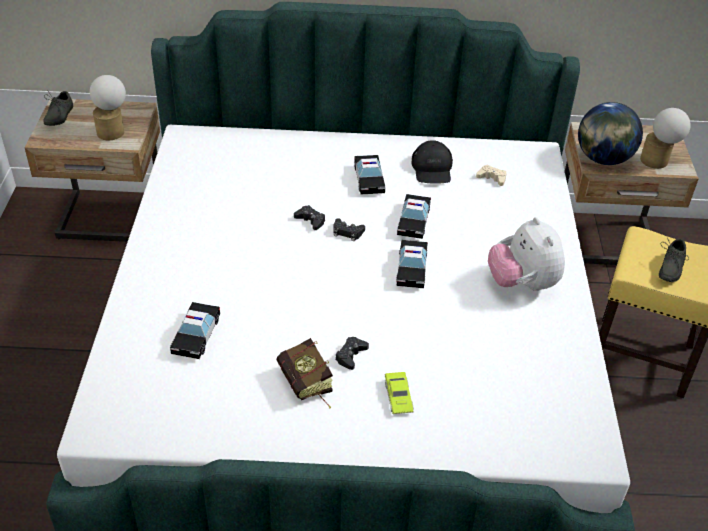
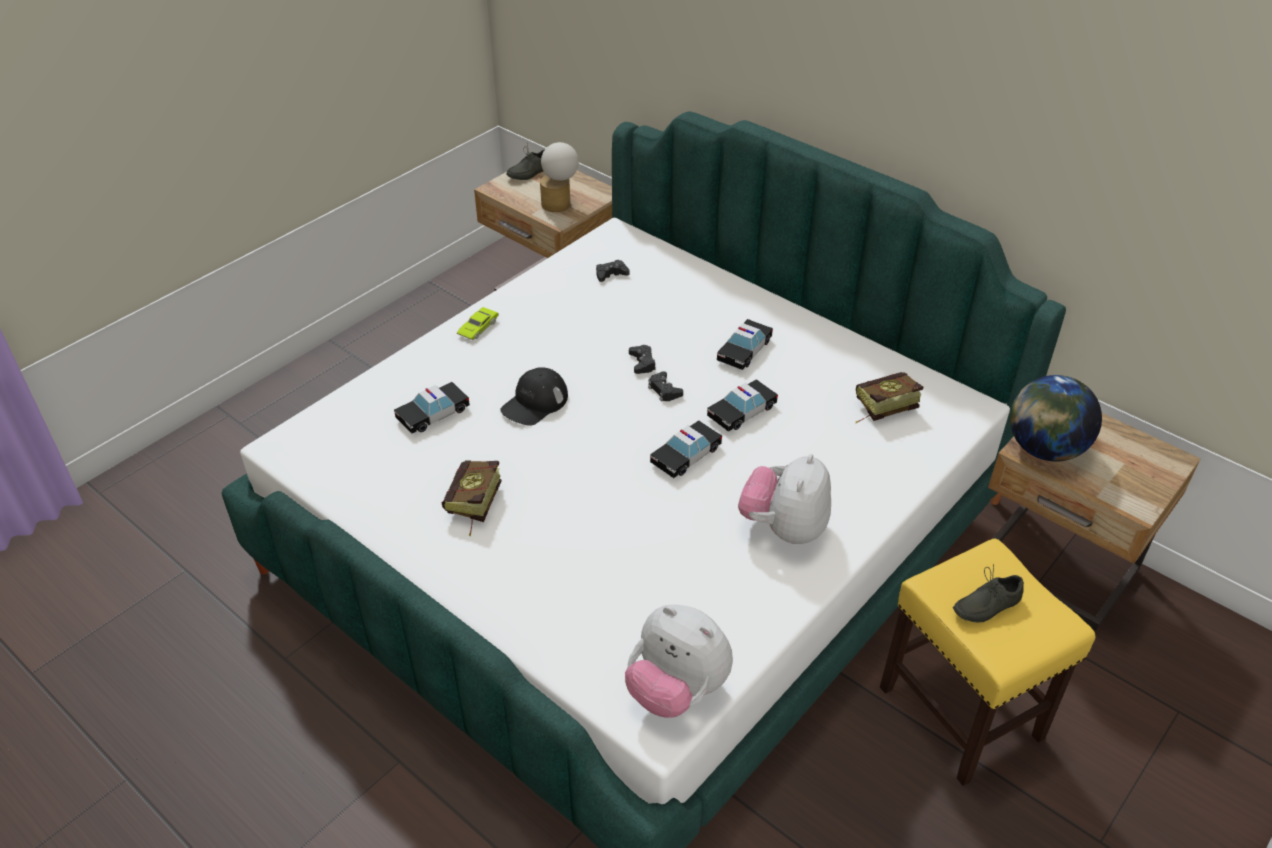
camera: 40 degrees right, 0 degrees up
black game controller [335,337,369,370] -> black game controller moved to [596,260,630,282]
green toy car [385,372,414,414] -> green toy car moved to [456,307,499,340]
black cap [412,140,453,184] -> black cap moved to [500,368,568,426]
beige game controller [476,165,507,186] -> book [855,372,923,423]
table lamp [640,108,691,169] -> none
none -> plush toy [625,605,733,718]

